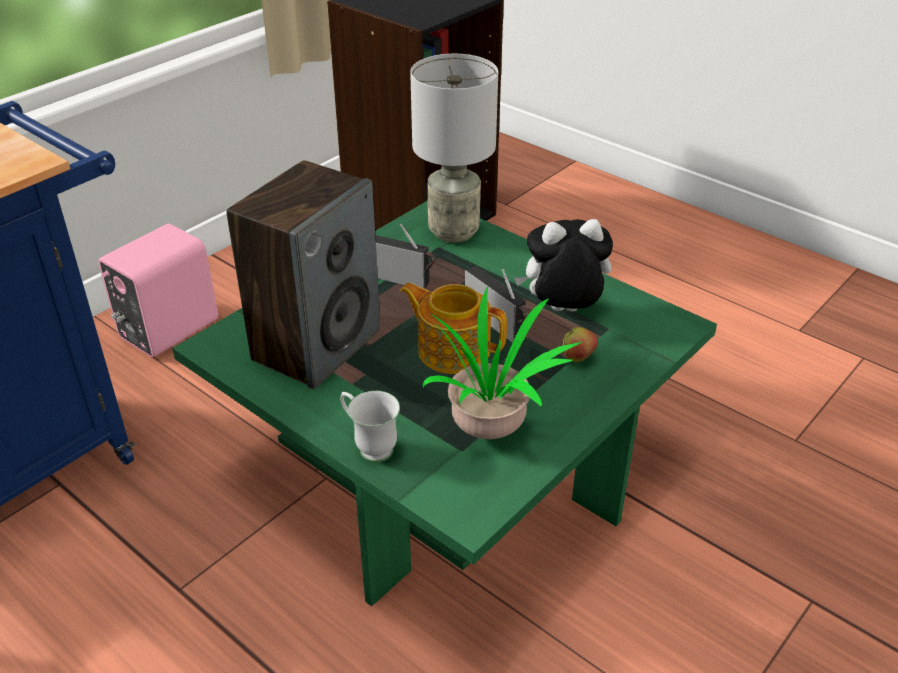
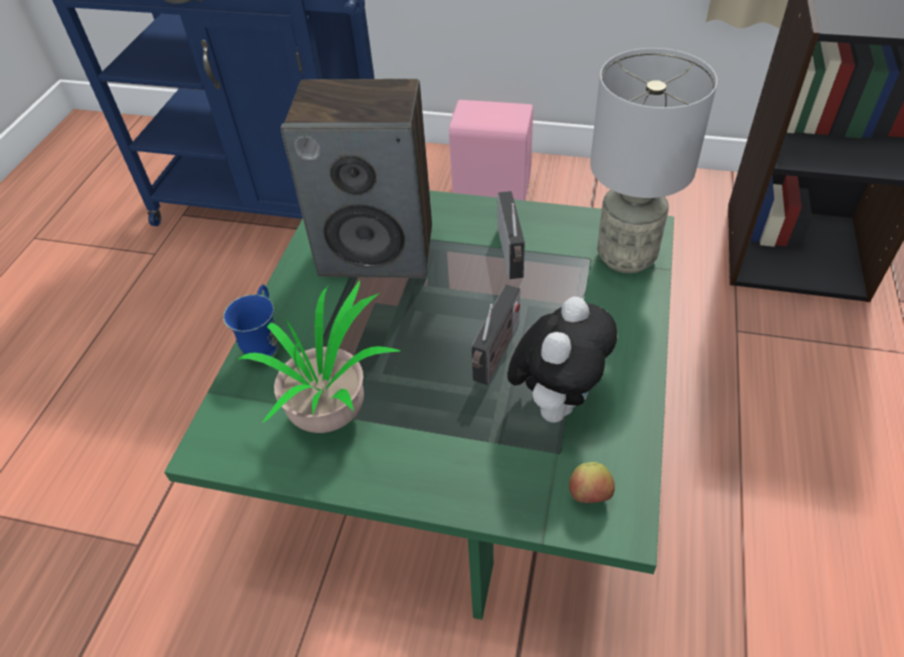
camera: 65 degrees right, 10 degrees up
white mug [340,391,400,462] -> blue mug [223,284,278,362]
teapot [400,283,507,374] -> none
plush toy [514,219,613,312] -> plush toy turned 60 degrees clockwise [508,296,617,423]
apple [563,327,598,363] -> apple moved to [569,462,615,503]

